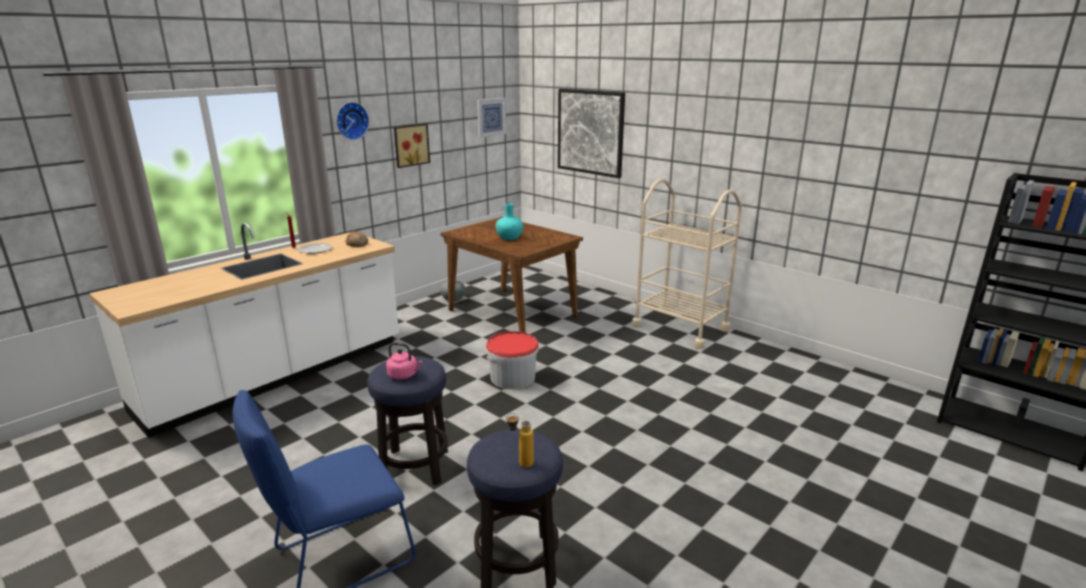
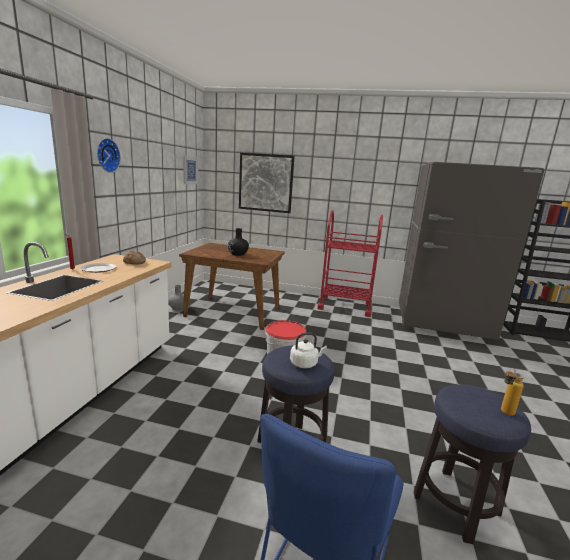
camera: 30 degrees left, 5 degrees down
pink kettle [386,343,422,380] -> white kettle [290,333,327,368]
picture [394,124,430,168] -> none
turquoise vase [496,203,523,240] -> black vase [228,228,249,256]
beige cart [632,179,742,350] -> red cart [317,210,383,317]
none -> grey fridge [399,162,544,340]

